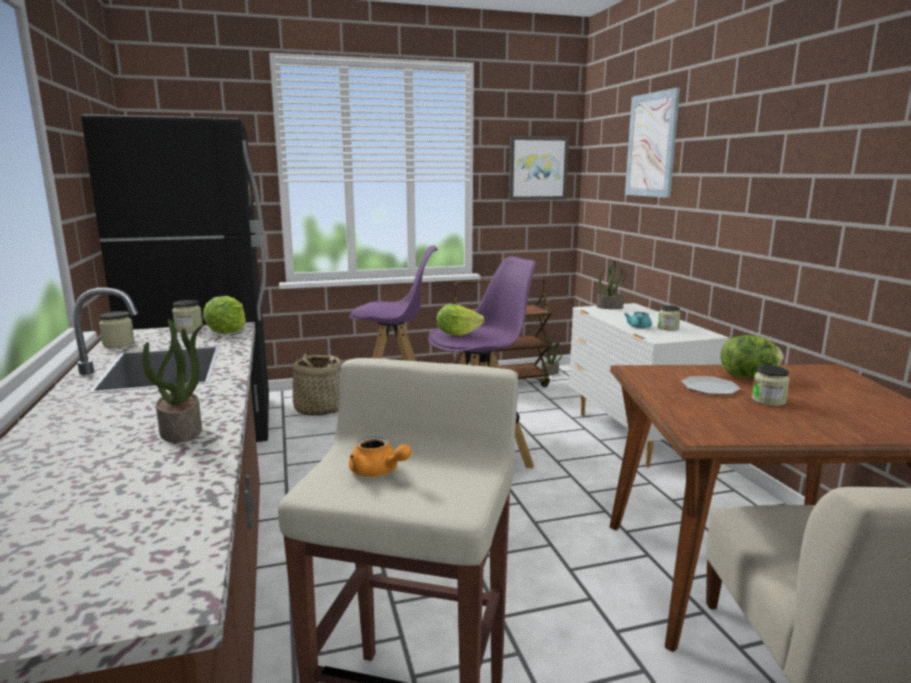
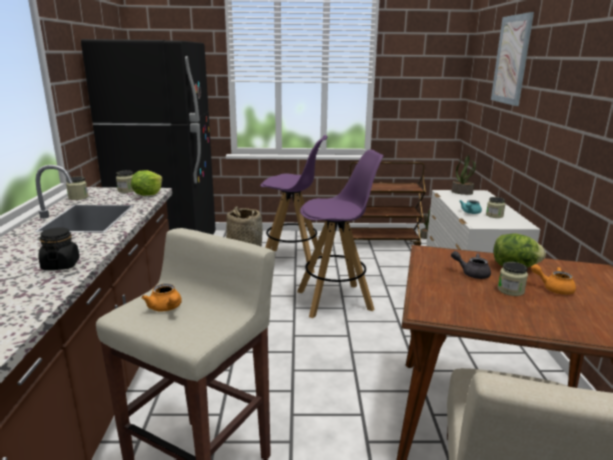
camera: 15 degrees right, 5 degrees up
potted plant [142,319,204,443] -> black jar [38,227,79,270]
lettuce [436,304,485,336] -> none
picture [509,136,569,200] -> none
plate [681,376,741,395] -> grey teapot [451,251,491,279]
none -> orange teapot [531,264,576,295]

